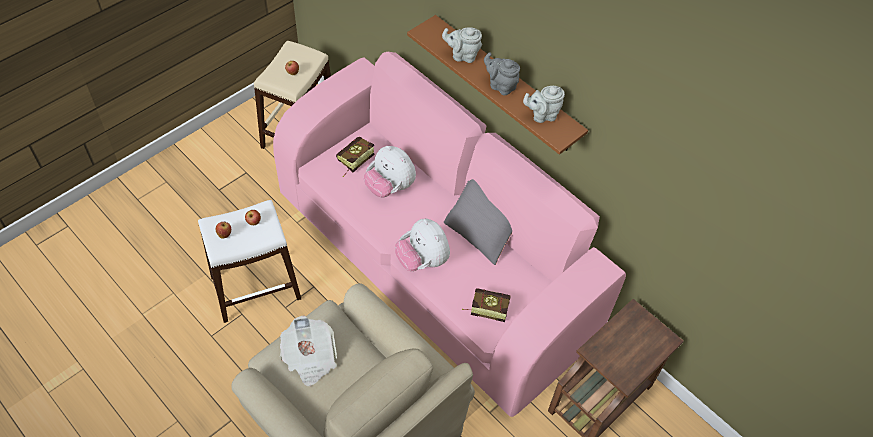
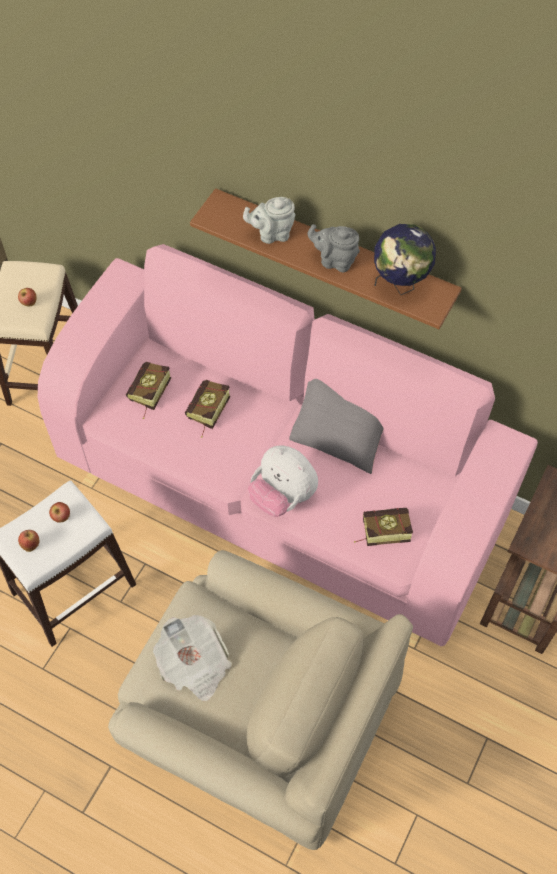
camera: 15 degrees left, 5 degrees up
plush toy [364,146,416,197] -> book [185,380,230,438]
grey teapot [523,86,565,123] -> globe [374,224,436,295]

